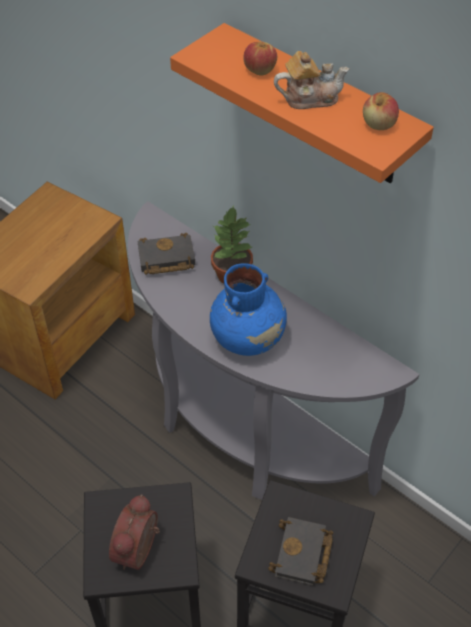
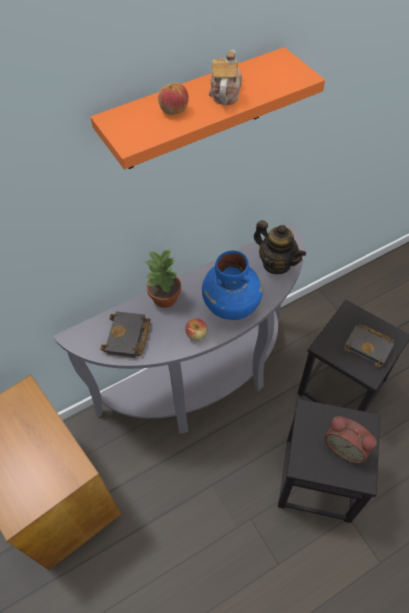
camera: 70 degrees left, 5 degrees up
apple [363,92,399,130] -> apple moved to [185,319,207,341]
none -> teapot [254,220,306,274]

